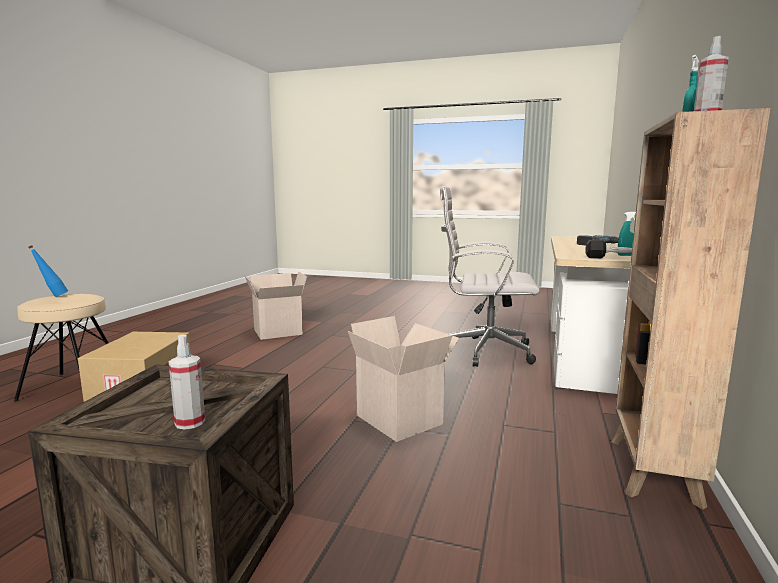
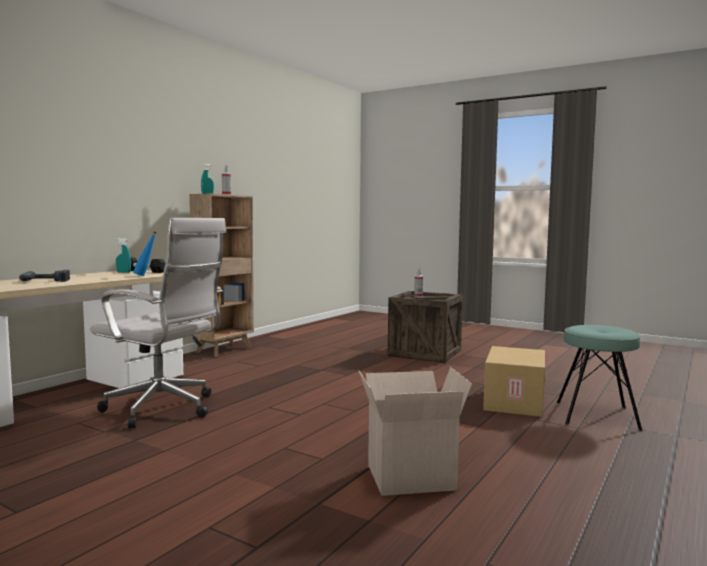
camera: 165 degrees left, 5 degrees down
beige stool [14,294,109,402] -> turquoise stool [557,325,642,431]
blue bottle [29,245,68,297] -> blue bottle moved to [133,231,157,276]
cardboard box [348,316,459,442] -> none

